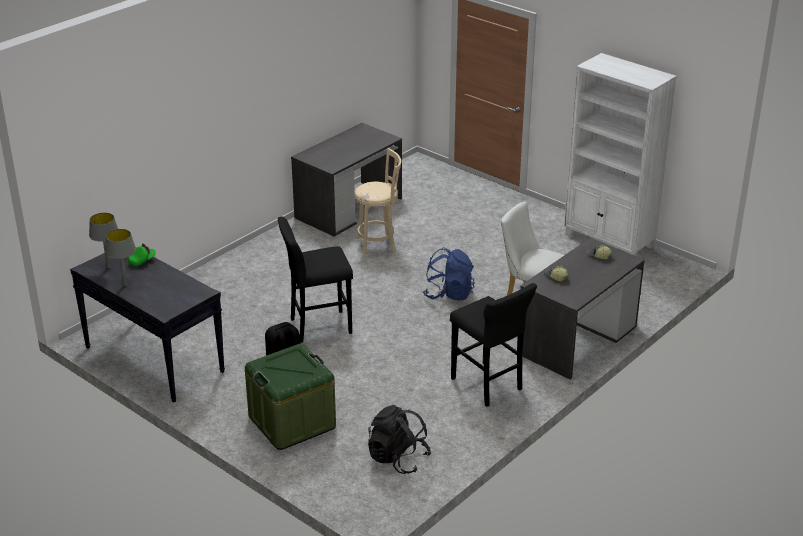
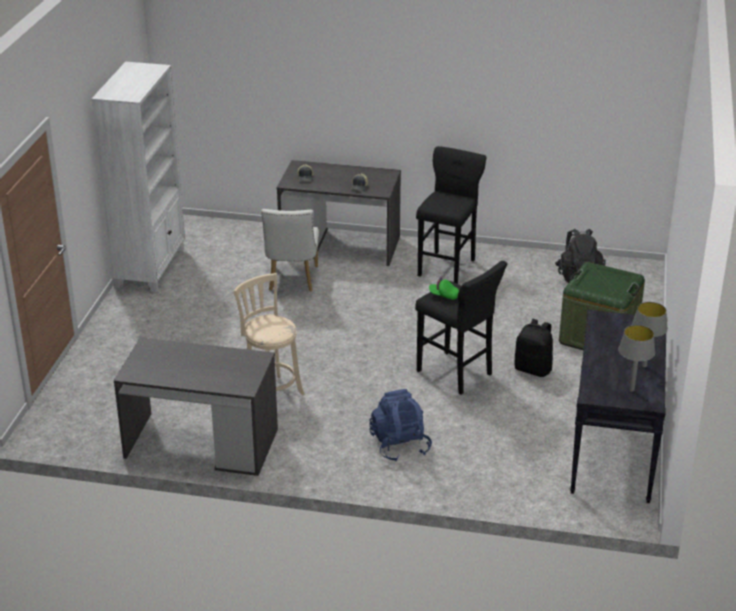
camera: 120 degrees left, 0 degrees up
green cap [128,243,156,266] -> green cap moved to [429,277,459,300]
blue backpack [423,247,475,301] -> blue backpack moved to [369,389,432,461]

